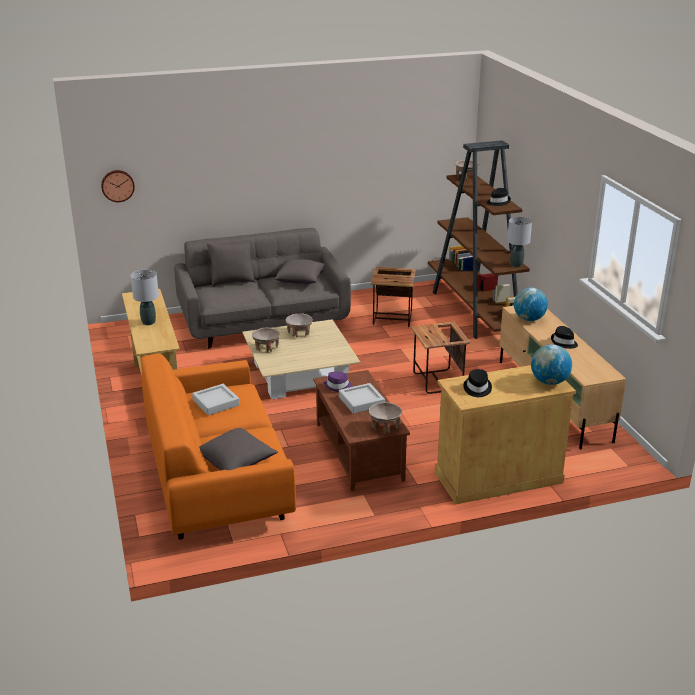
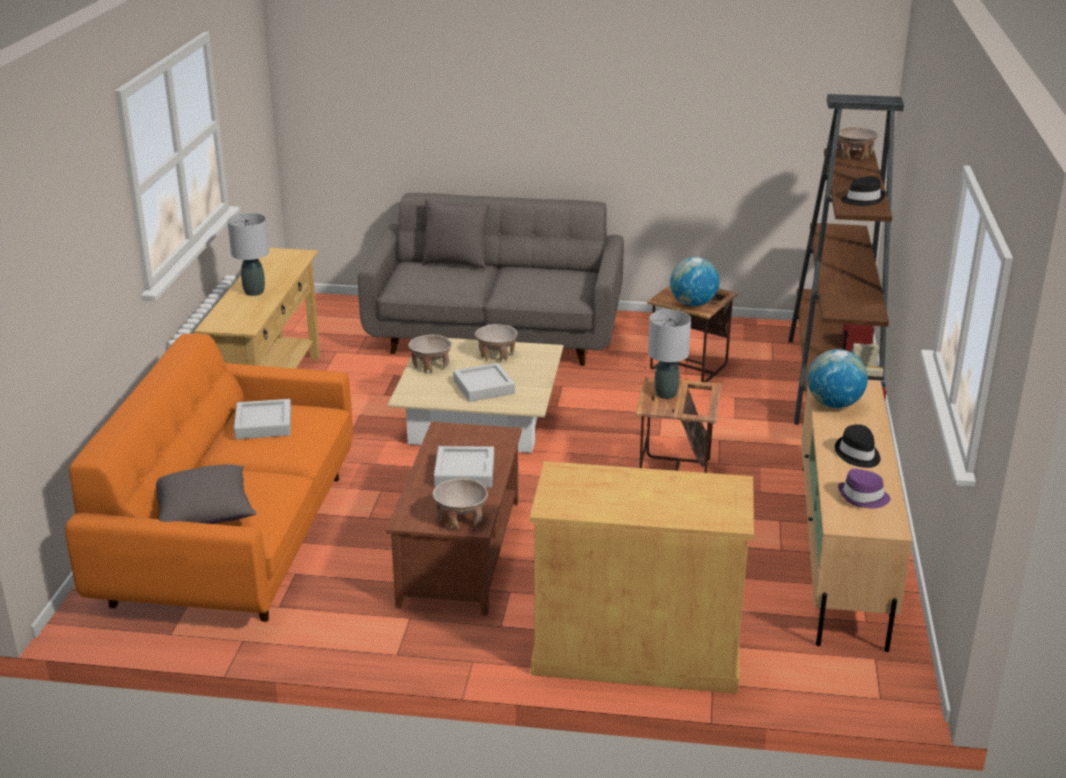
camera: 25 degrees right, 0 degrees up
wall clock [101,170,135,202] -> none
grey pillow [274,259,325,284] -> none
purple hat [324,372,352,392] -> purple hat moved to [838,469,890,508]
black hat [463,369,492,397] -> none
grey table lamp [507,217,532,267] -> grey table lamp moved to [648,310,691,399]
globe [531,344,572,385] -> globe moved to [670,257,719,306]
none -> grey tray [453,363,515,402]

